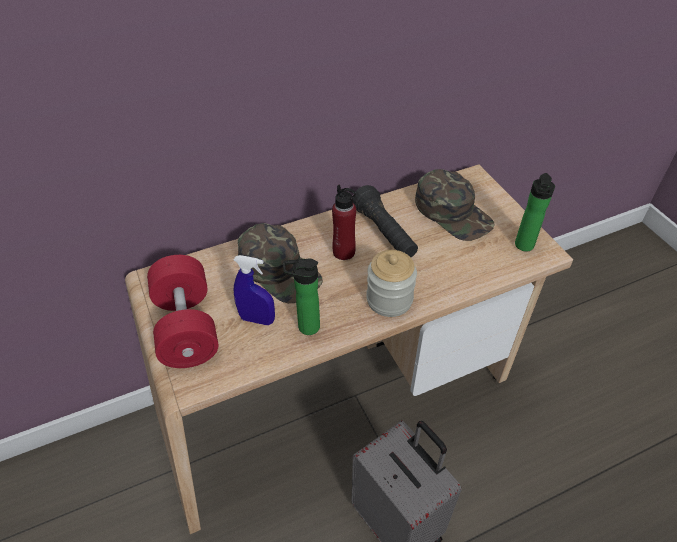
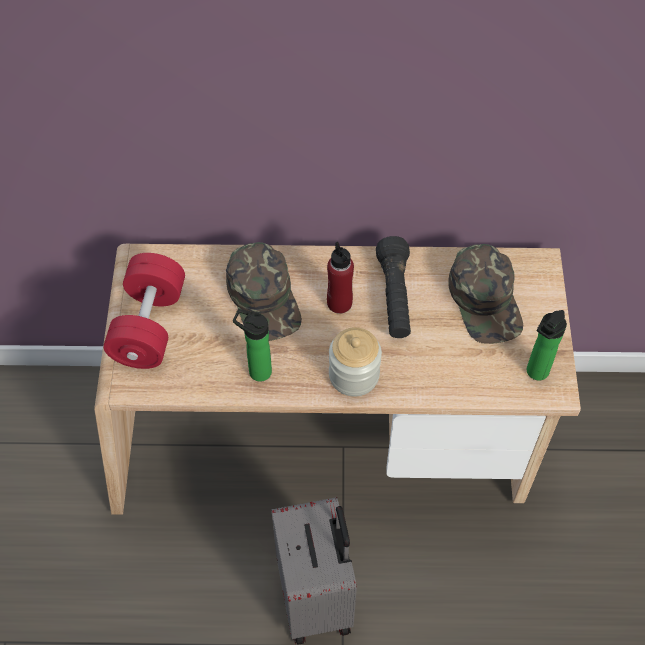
camera: 25 degrees right, 10 degrees up
blue spray bottle [234,255,275,325] -> none

